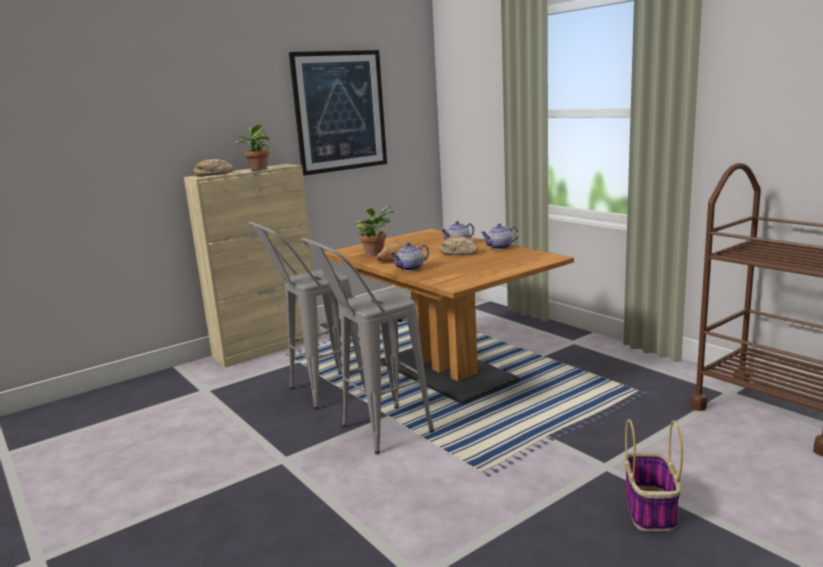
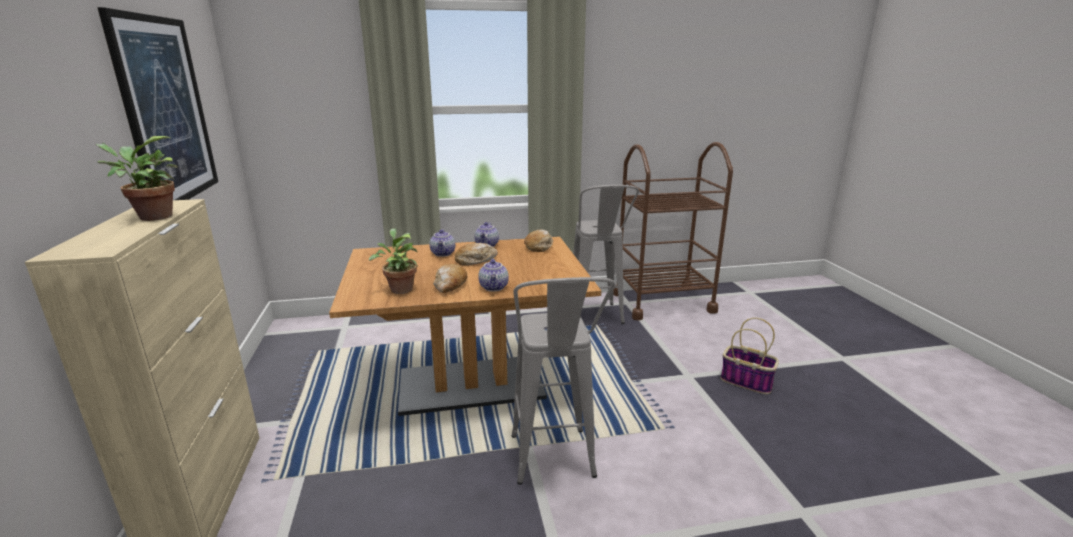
camera: 65 degrees left, 5 degrees up
bread [193,159,234,176] -> bread moved to [524,230,553,252]
grey stool [249,222,366,409] -> grey stool moved to [573,185,639,324]

